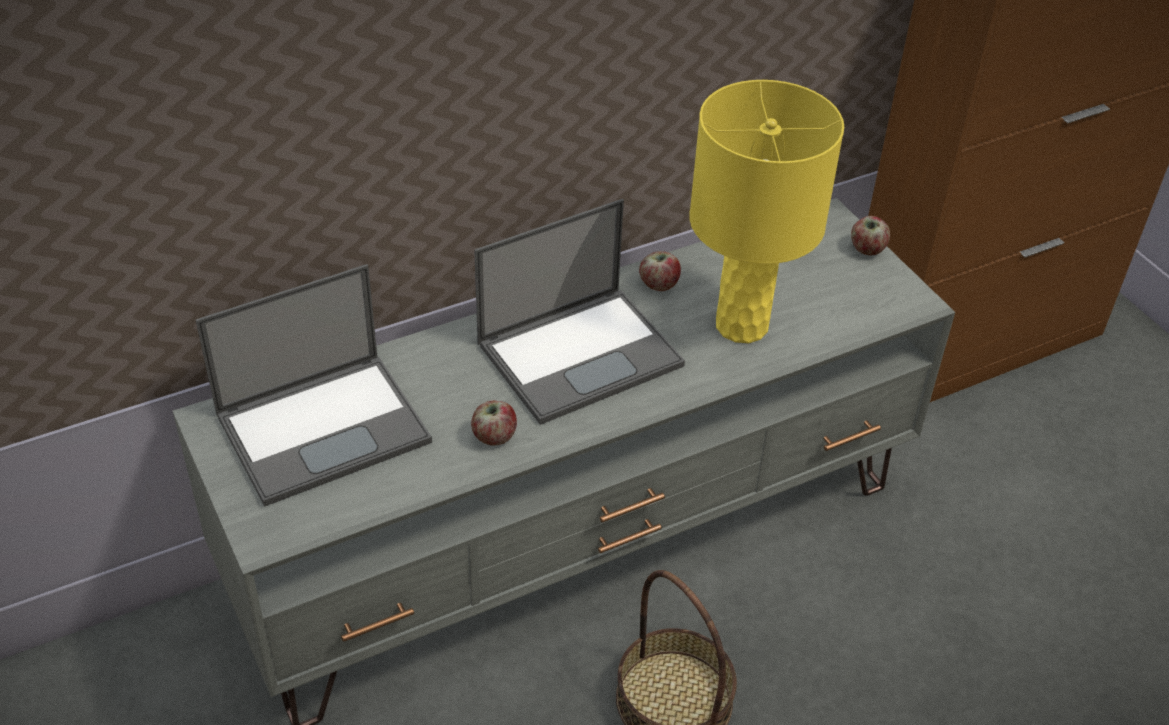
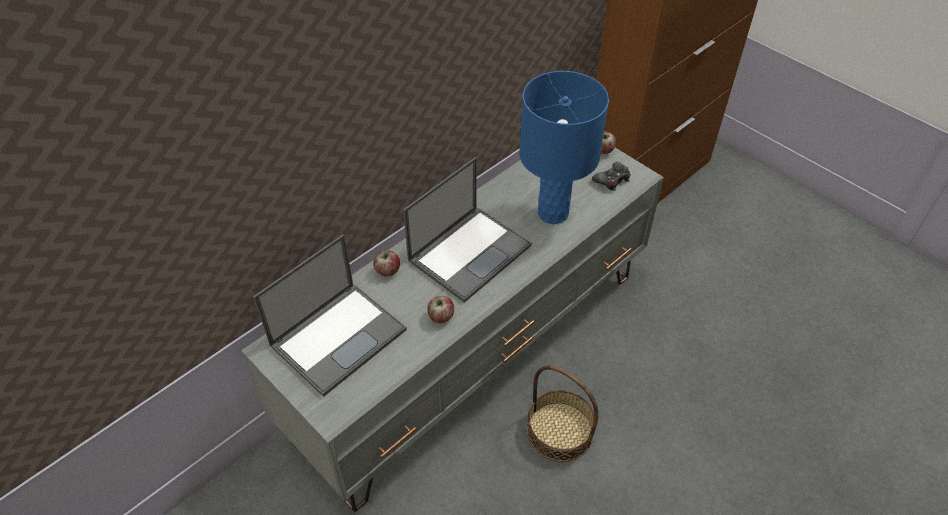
camera: 15 degrees left, 5 degrees up
apple [639,251,681,291] -> apple moved to [373,250,400,276]
yellow table lamp [689,80,844,343] -> blue table lamp [519,71,609,224]
none -> black game controller [592,162,631,191]

